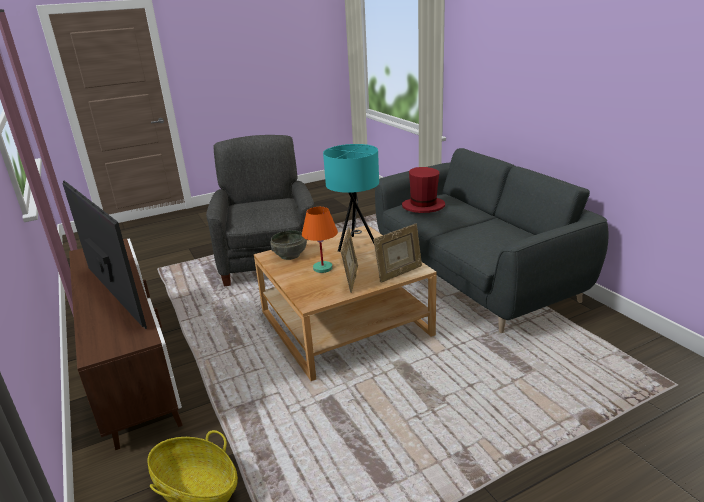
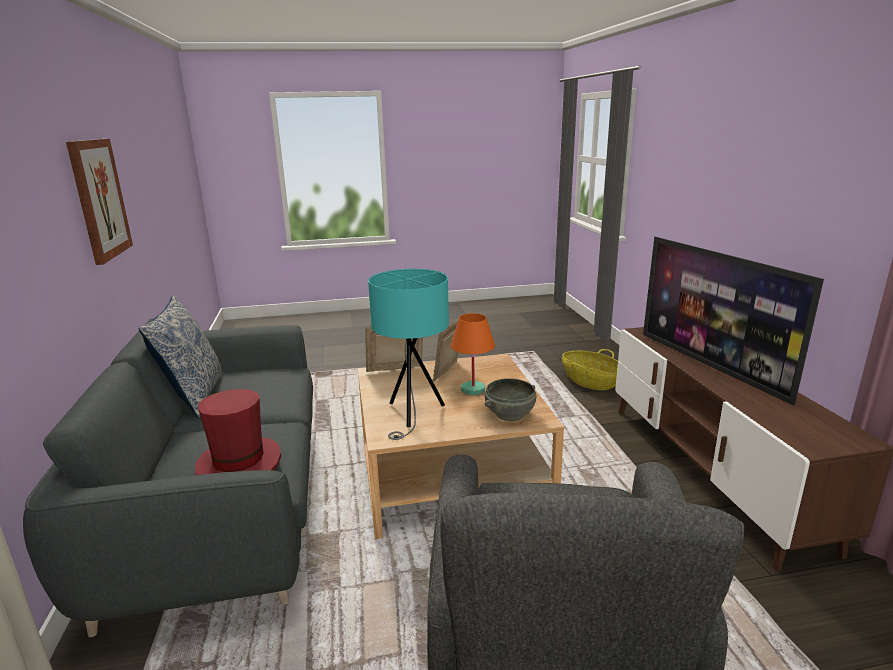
camera: 165 degrees left, 5 degrees down
none -> picture [66,139,133,265]
none -> pillow [138,295,224,417]

